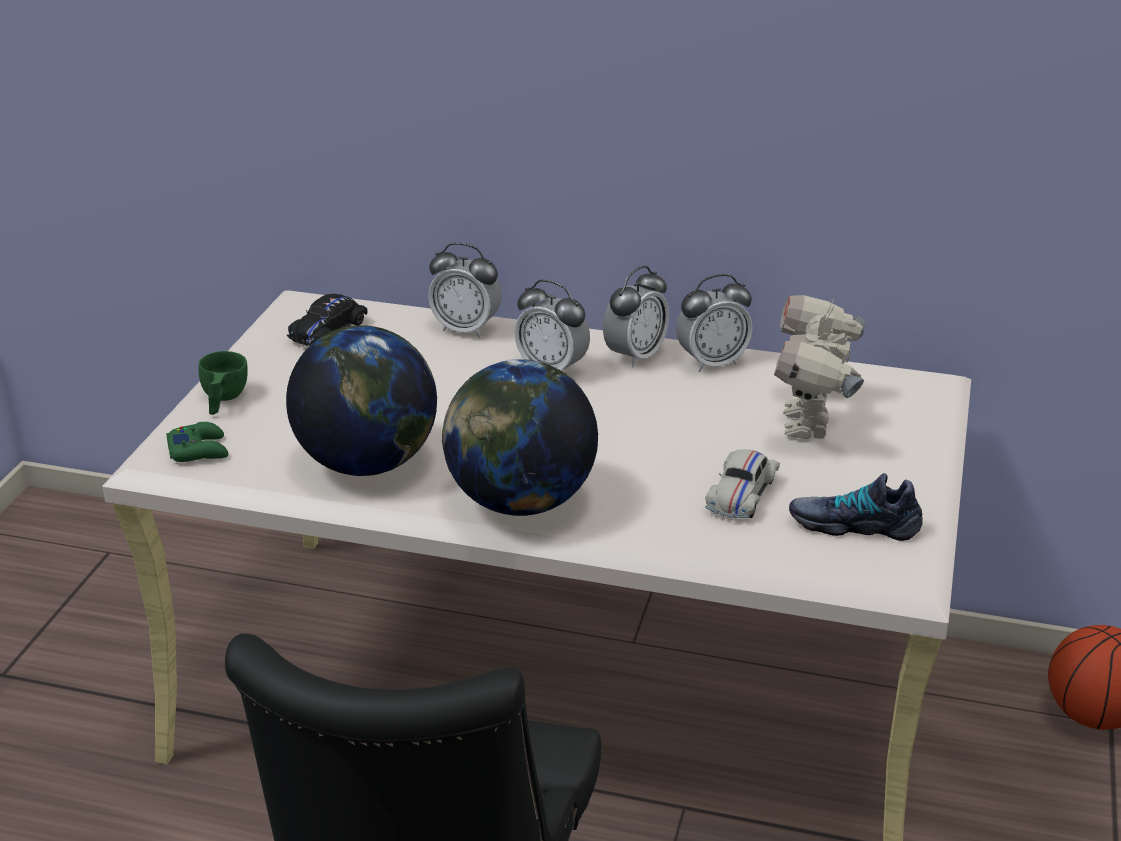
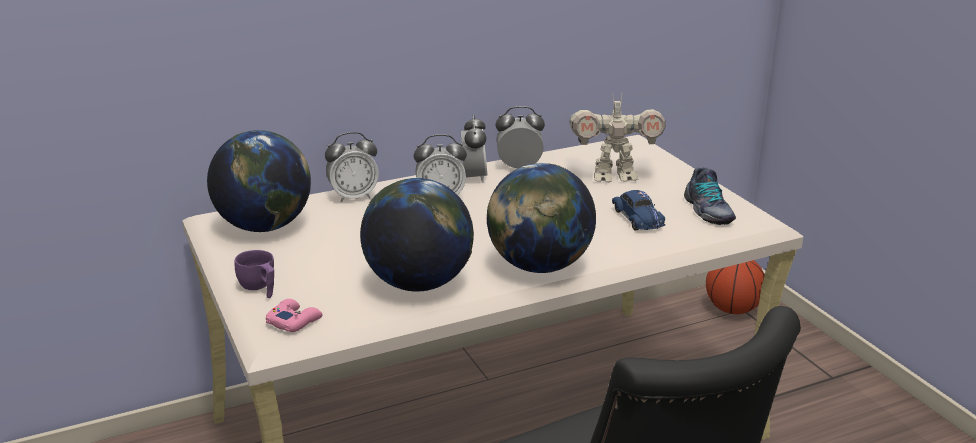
camera: 40 degrees left, 5 degrees down
green game controller [166,422,229,462] -> pink game controller [266,299,322,332]
green cup [198,351,248,415] -> purple cup [234,250,274,298]
black toy car [287,294,368,346] -> globe [207,130,311,232]
alarm clock [676,274,753,372] -> alarm clock turned 120 degrees counterclockwise [495,106,545,168]
white toy car [705,449,780,518] -> blue toy car [612,190,665,230]
toy robot [774,295,865,439] -> toy robot turned 60 degrees counterclockwise [569,95,666,182]
shoe [789,473,923,541] -> shoe turned 75 degrees counterclockwise [684,167,736,225]

